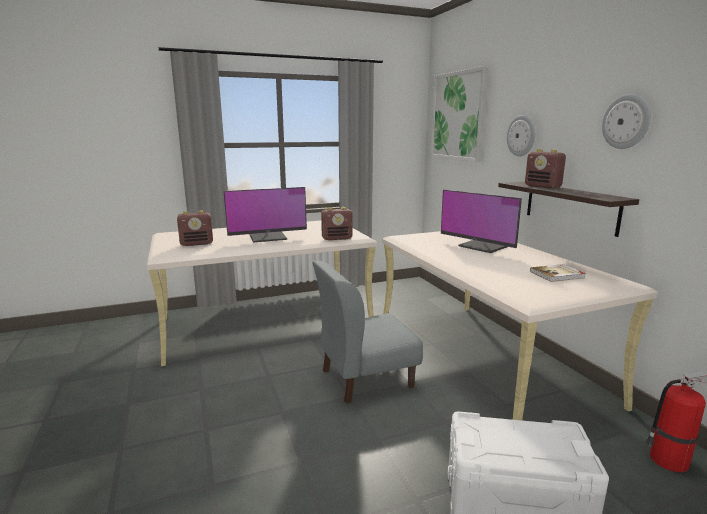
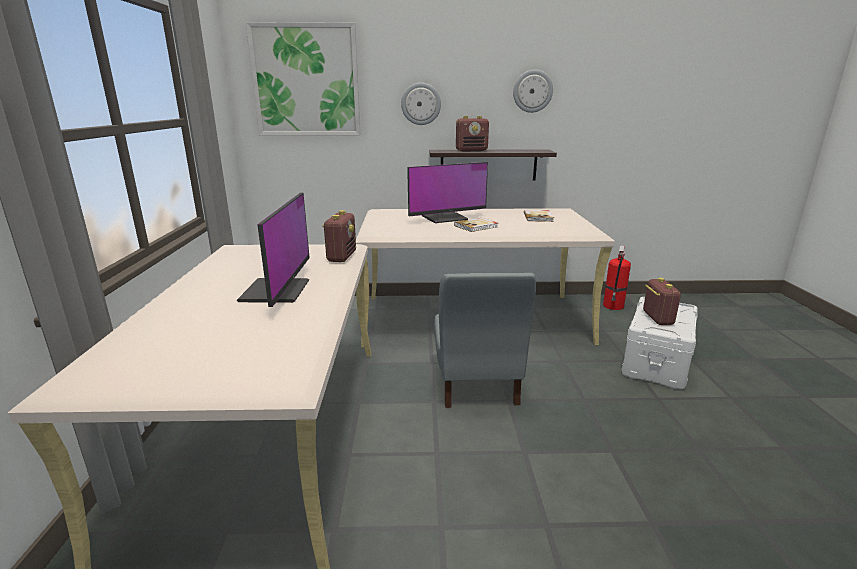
camera: 70 degrees left, 5 degrees up
radio [177,210,213,246] -> radio moved to [643,278,681,325]
none -> book [454,218,498,232]

